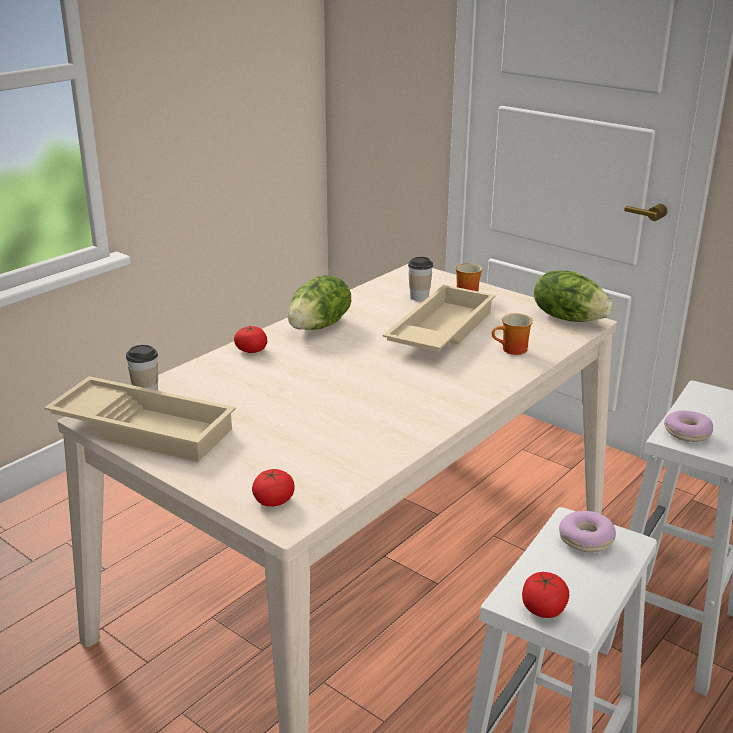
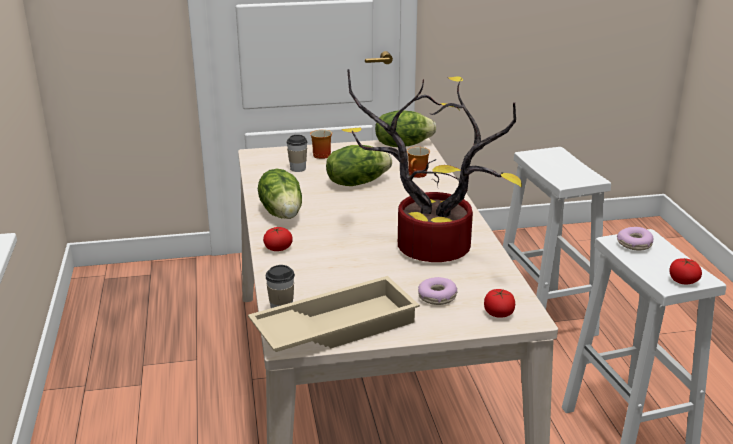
camera: 50 degrees left, 0 degrees up
beige tray [383,285,496,352] -> lettuce [326,145,392,186]
donut [664,411,713,442] -> donut moved to [418,277,458,305]
none -> potted plant [342,69,522,262]

